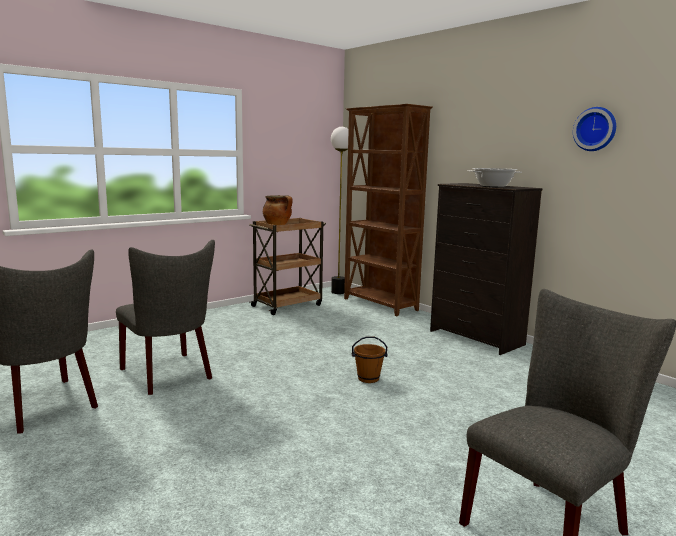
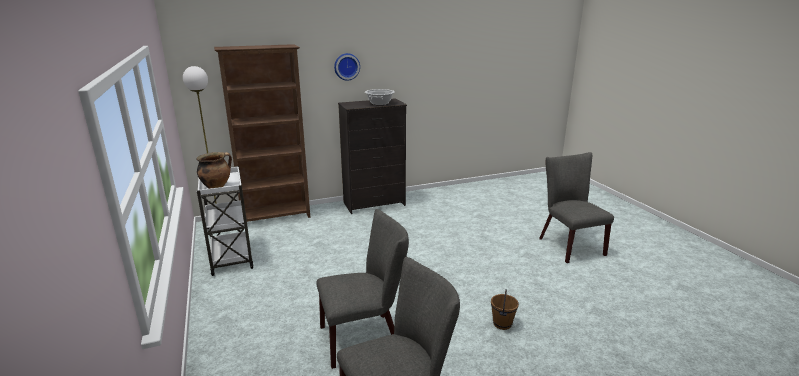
camera: 70 degrees left, 10 degrees up
brown cart [249,218,326,315] -> white cart [197,166,254,276]
brown bucket [352,337,387,383] -> brown bucket moved to [491,289,519,330]
wall clock [573,107,616,151] -> wall clock moved to [334,53,360,81]

